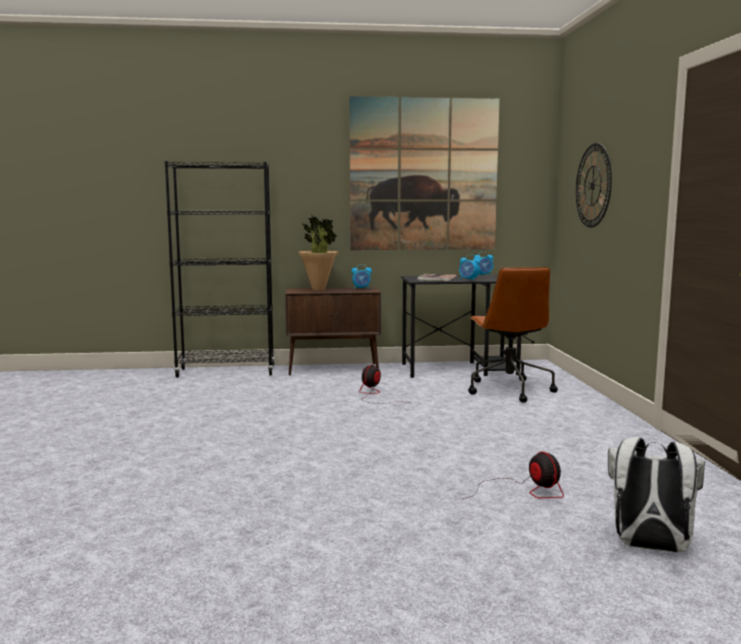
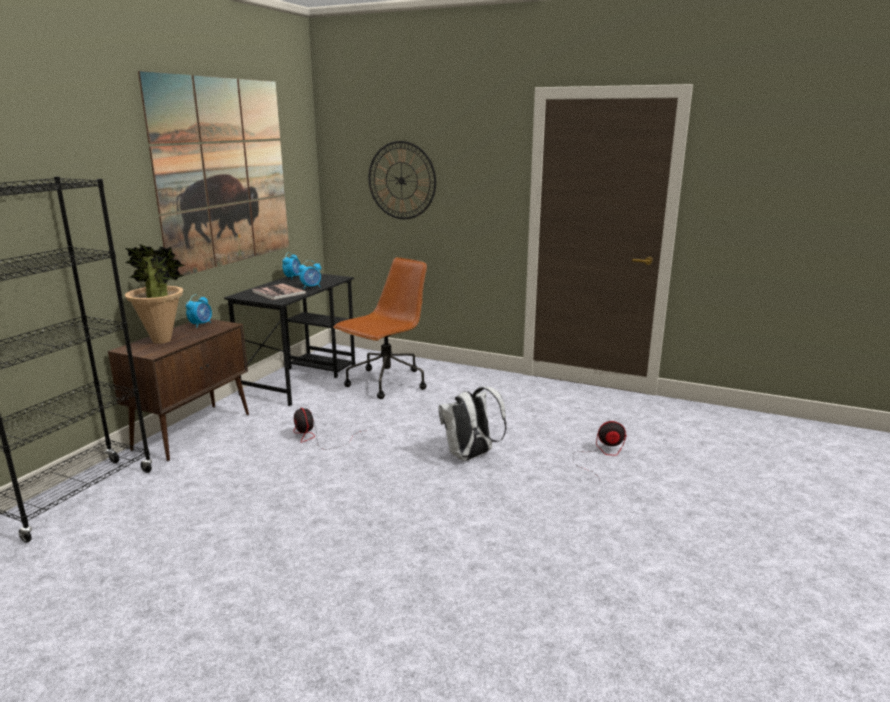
camera: 60 degrees left, 10 degrees up
brown office chair [468,267,558,402] -> brown office chair turned 75 degrees counterclockwise [333,257,427,399]
white backpack [608,437,705,553] -> white backpack moved to [438,387,507,461]

